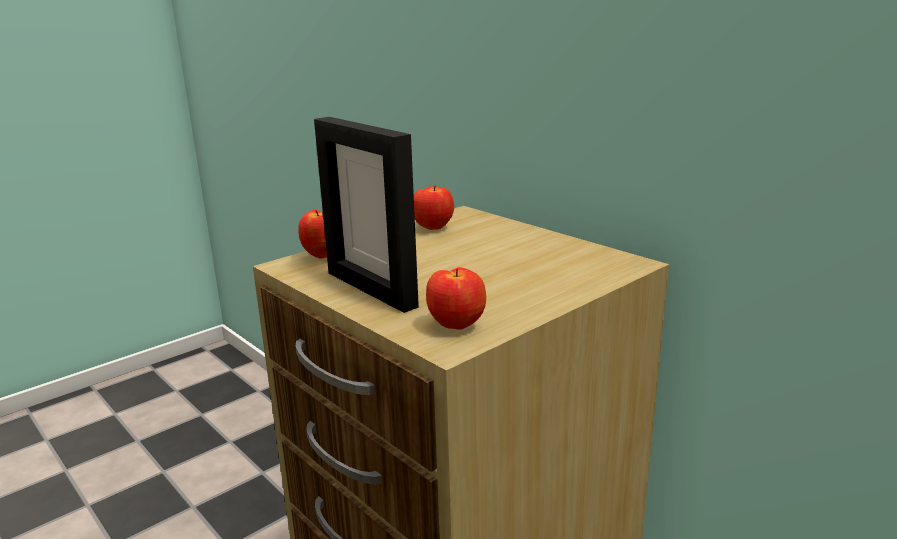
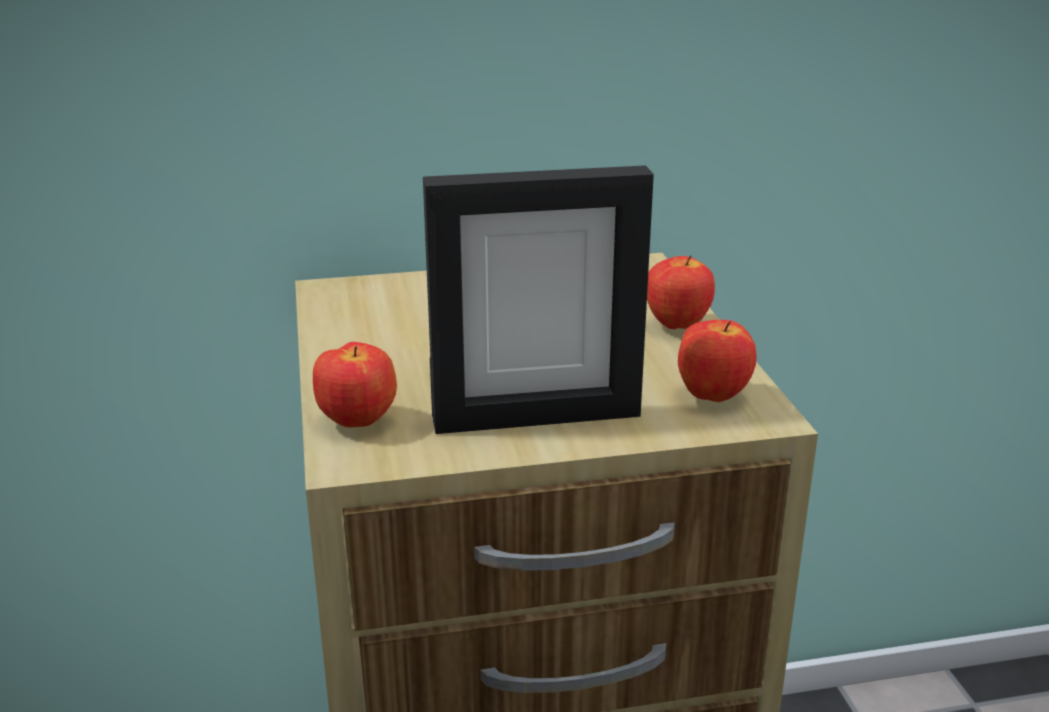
camera: 60 degrees left, 5 degrees up
apple [414,185,454,230] -> apple moved to [647,255,715,329]

